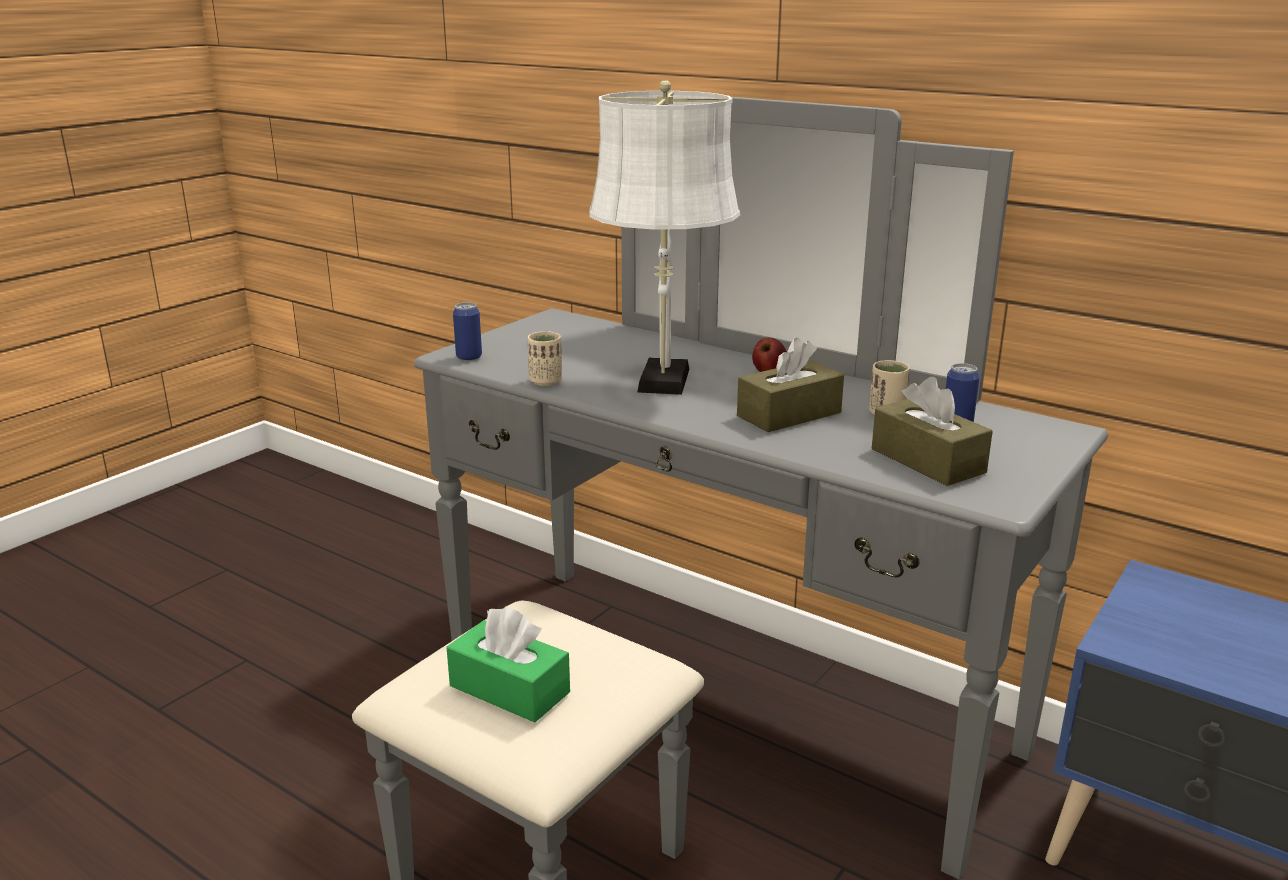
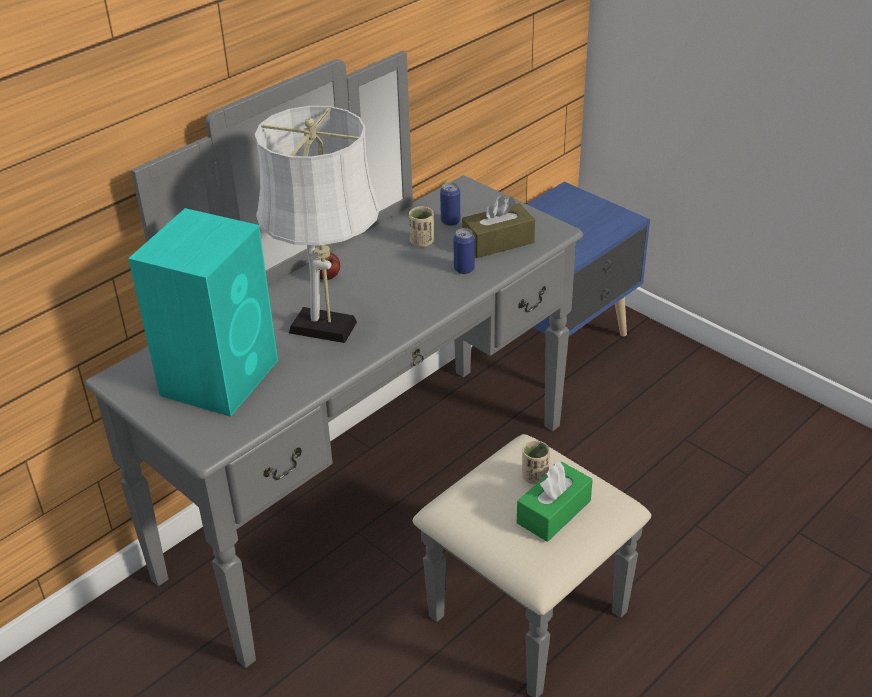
camera: 80 degrees left, 15 degrees up
can [453,302,482,361] -> can moved to [453,228,475,274]
beige cup [528,331,562,386] -> beige cup moved to [522,441,550,484]
brown tissue box [737,338,844,432] -> none
none -> turquoise speaker [128,208,278,417]

